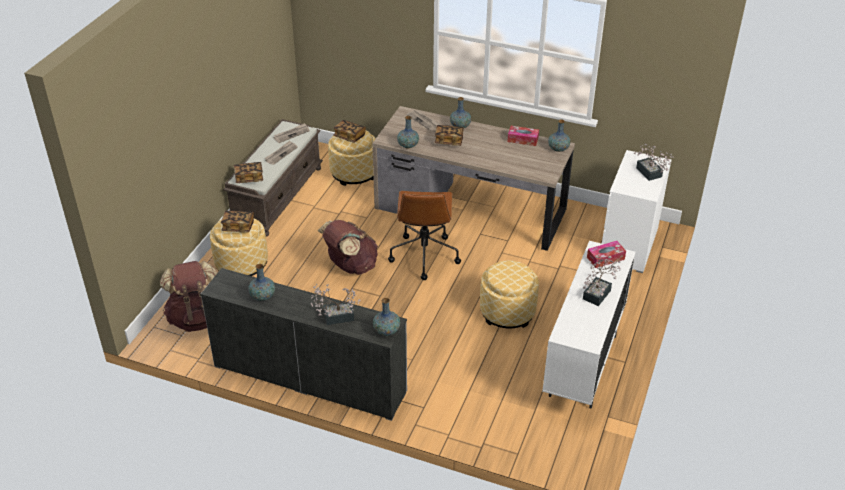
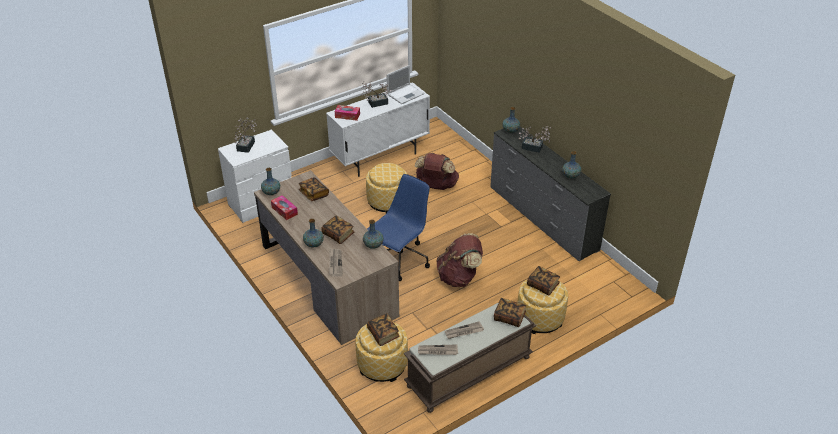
camera: 145 degrees left, 0 degrees up
brown backpack [160,261,217,332] -> brown backpack moved to [415,153,459,190]
brown office chair [388,191,461,280] -> blue office chair [367,174,430,281]
none -> book [299,177,329,201]
none -> laptop [386,65,424,104]

